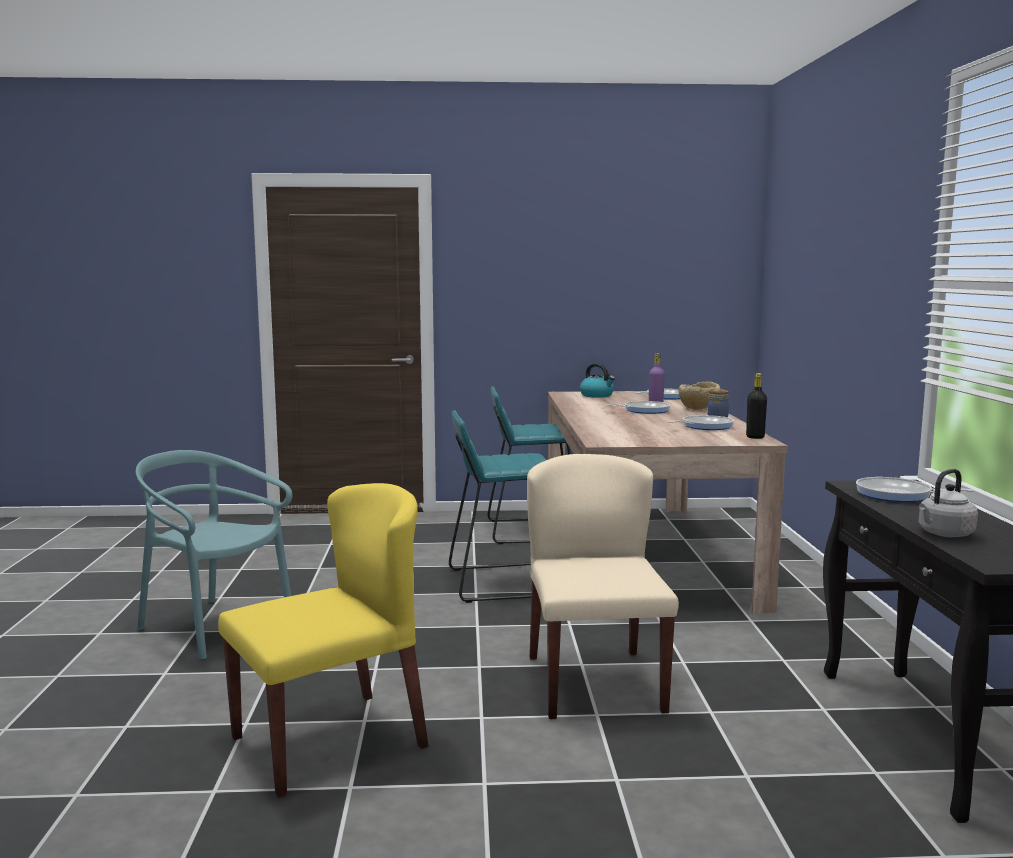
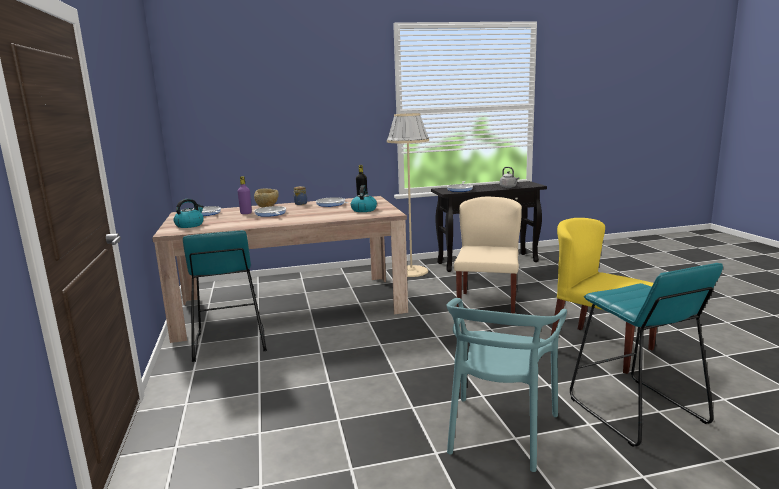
camera: 100 degrees left, 5 degrees up
turquoise stool [449,410,546,603] -> turquoise stool moved to [570,263,723,447]
beige chair [527,454,679,719] -> beige chair turned 120 degrees clockwise [454,196,522,314]
none -> kettle [351,185,377,212]
none -> beige floor lamp [387,113,429,277]

